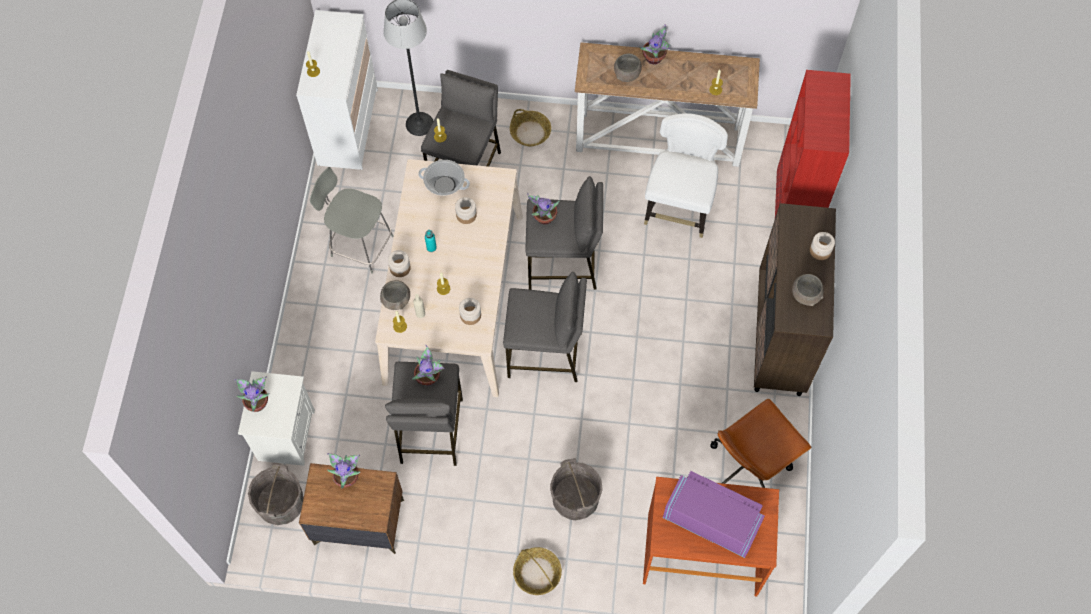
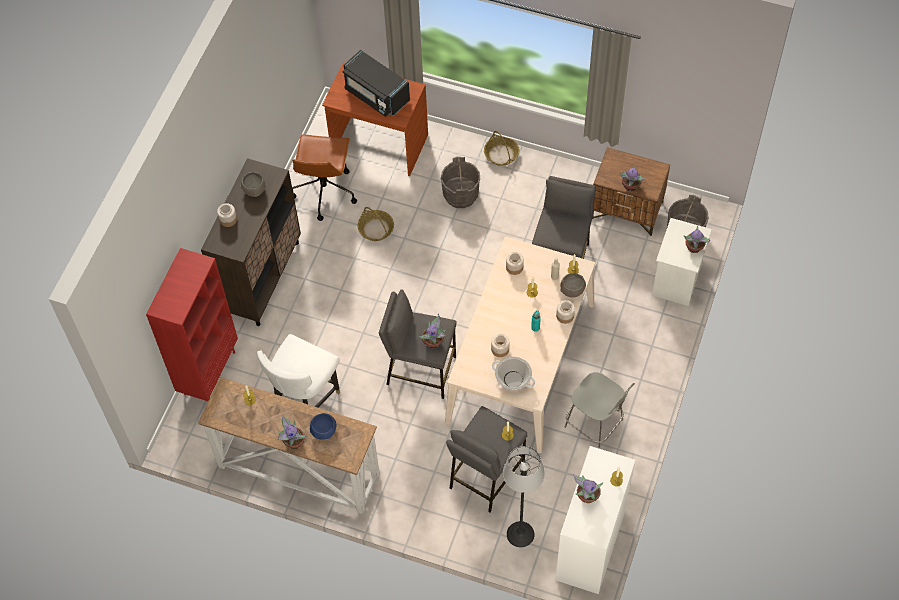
camera: 165 degrees left, 5 degrees down
potted plant [412,345,445,386] -> potted plant moved to [573,474,603,503]
grey stool [503,272,587,382] -> none
basket [510,109,551,146] -> basket moved to [358,207,394,241]
grey bowl [614,53,642,82] -> blue bowl [310,413,336,440]
purple microwave [663,471,765,558] -> black microwave [342,50,410,117]
brown office chair [710,399,811,488] -> brown office chair turned 120 degrees clockwise [292,134,357,221]

